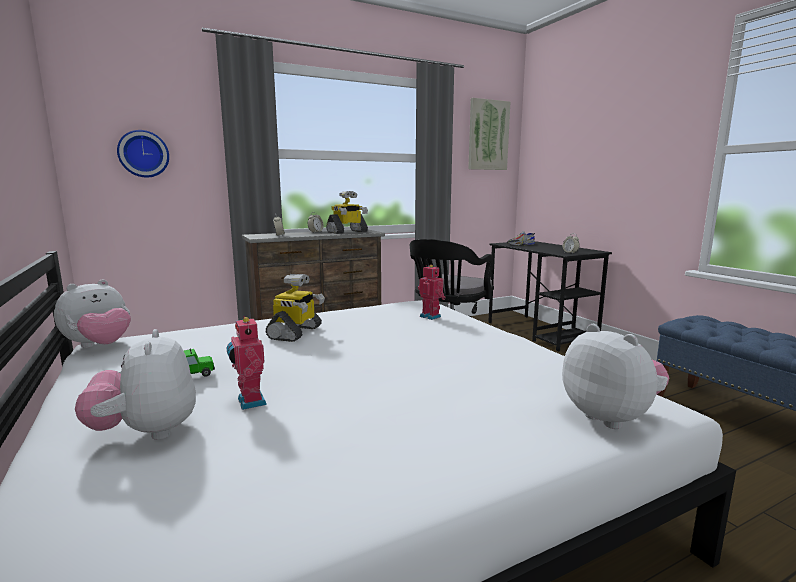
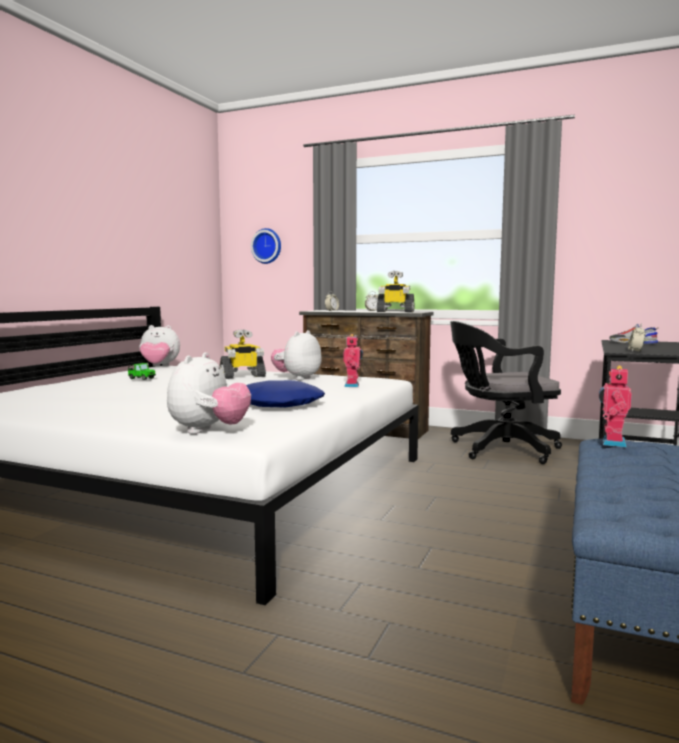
camera: 50 degrees right, 5 degrees down
plush toy [75,329,196,440] -> plush toy moved to [271,330,322,380]
toy robot [227,316,267,410] -> toy robot moved to [599,366,632,447]
picture [468,98,510,170] -> none
none -> blue pillow [246,380,325,407]

